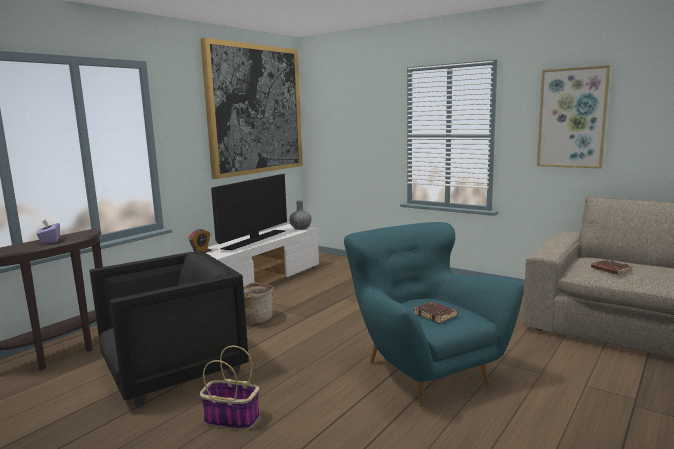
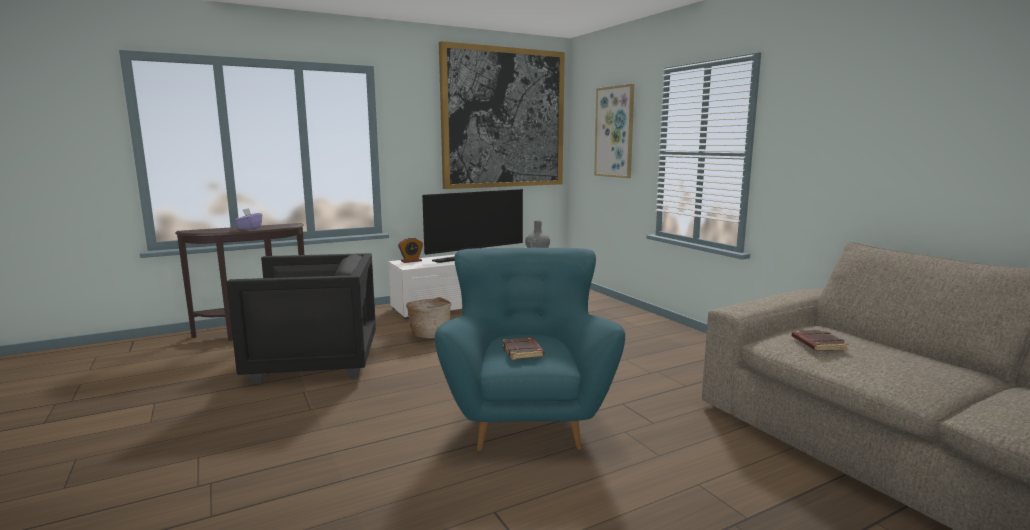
camera: 25 degrees right, 0 degrees up
basket [200,346,260,430] -> none
picture [537,65,611,168] -> picture moved to [594,84,634,178]

